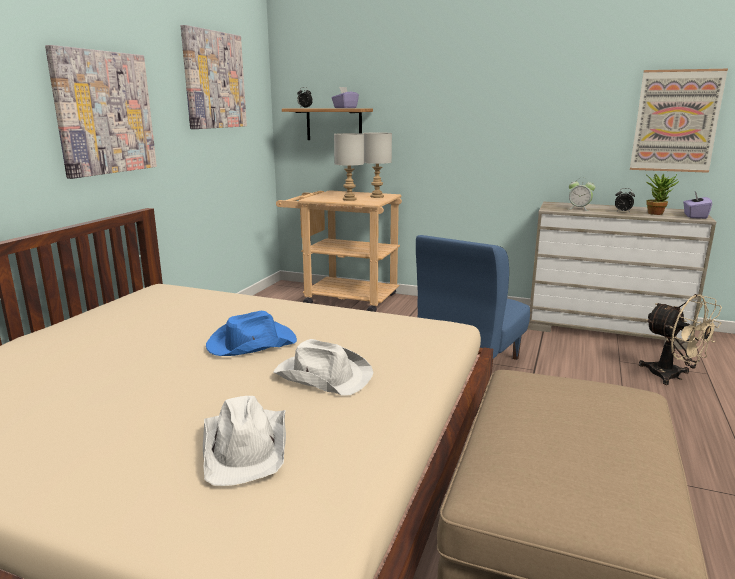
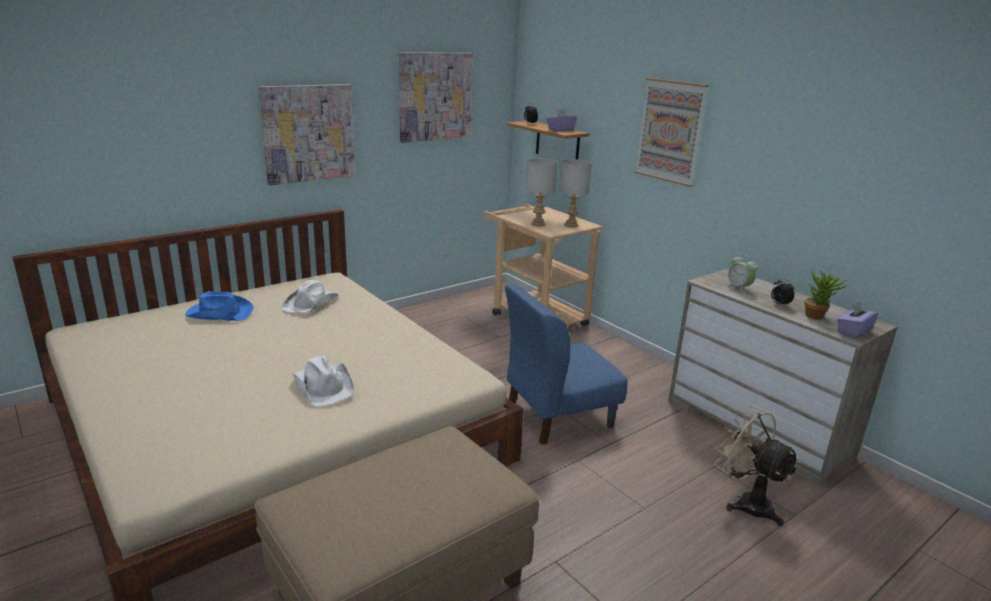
camera: 30 degrees right, 5 degrees up
white hat [203,396,286,486] -> white hat moved to [281,280,339,313]
blue hat [206,311,297,356] -> blue hat moved to [185,291,253,321]
picture [630,69,728,173] -> picture moved to [634,78,709,187]
beige fan [639,294,722,385] -> beige fan turned 150 degrees clockwise [715,405,800,526]

